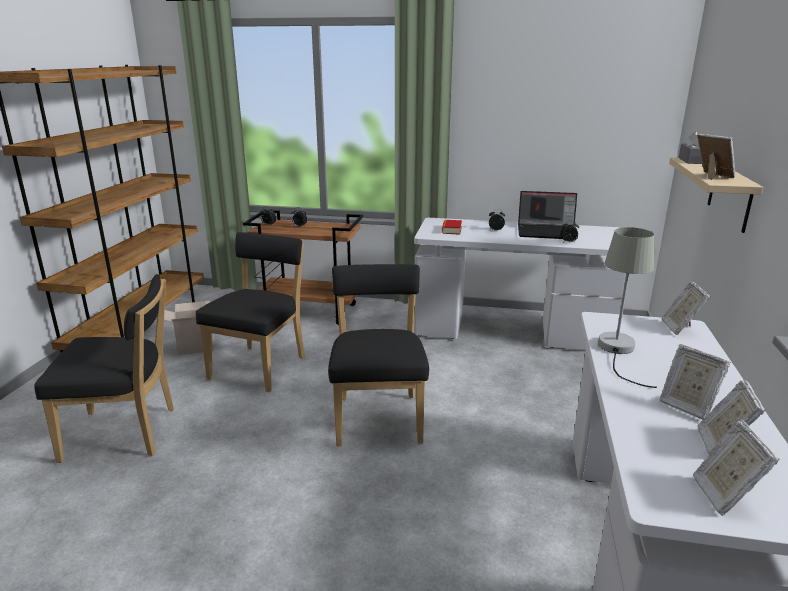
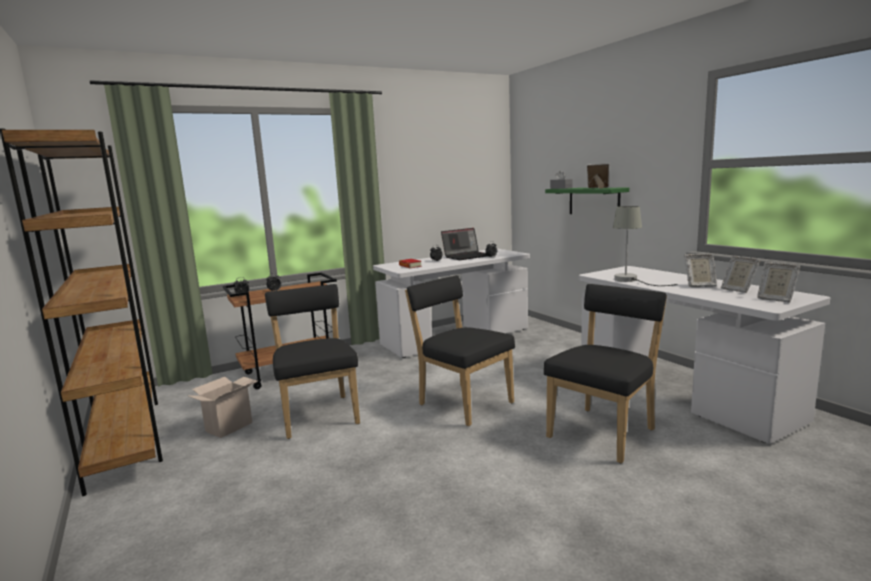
camera: 40 degrees left, 10 degrees down
black chair [34,274,174,463] -> black chair moved to [544,284,667,463]
picture frame [661,281,710,335] -> none
beige shelf [669,158,763,233] -> green shelf [545,188,629,214]

